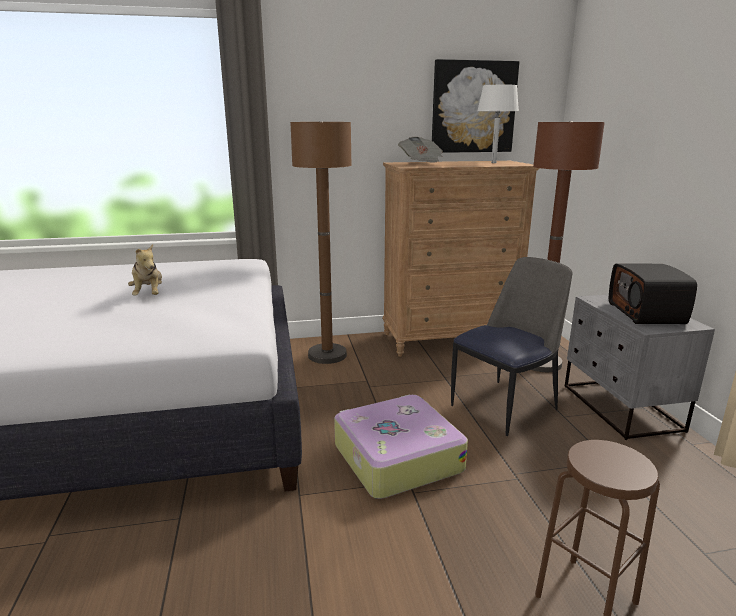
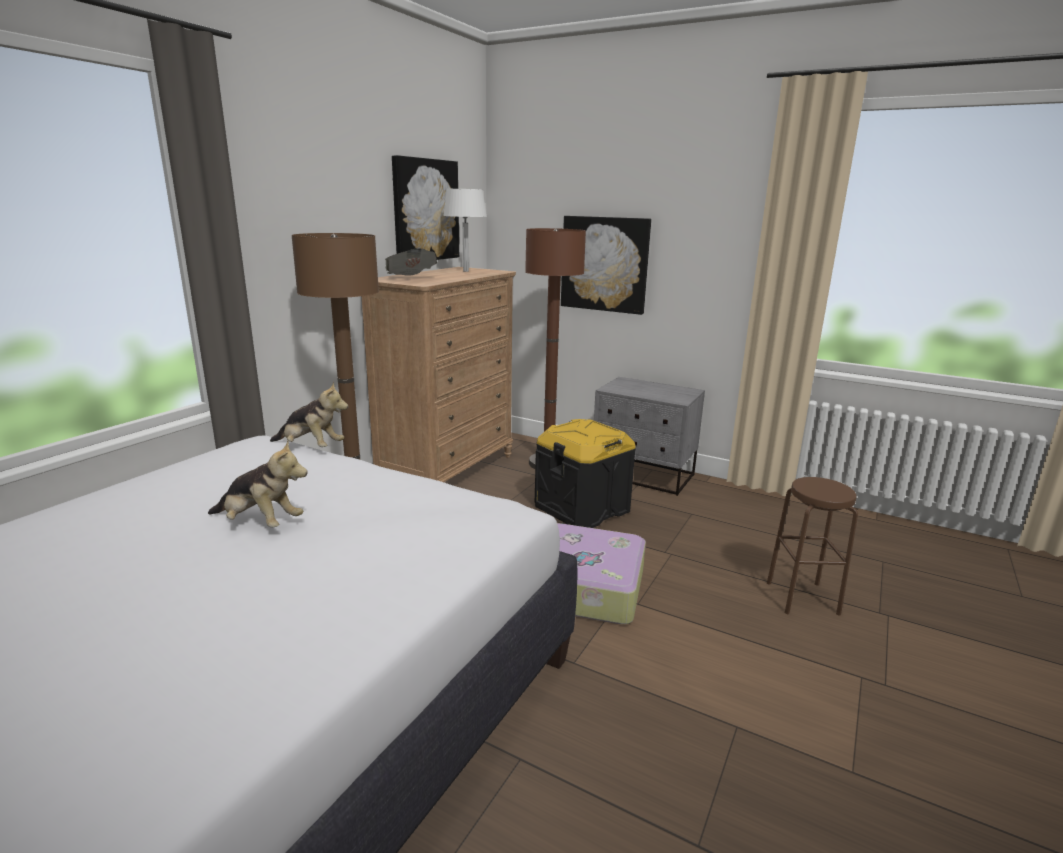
camera: 50 degrees left, 0 degrees up
chair [451,257,573,436] -> black storage box [535,419,636,528]
radio [609,263,697,324] -> none
none -> plush toy [270,382,348,447]
none -> picture [561,216,651,315]

